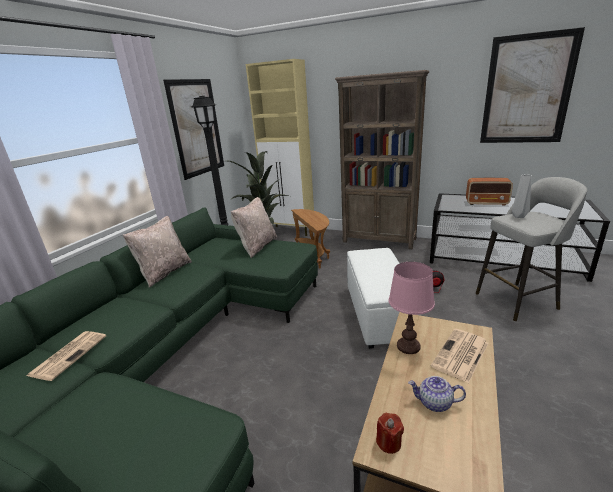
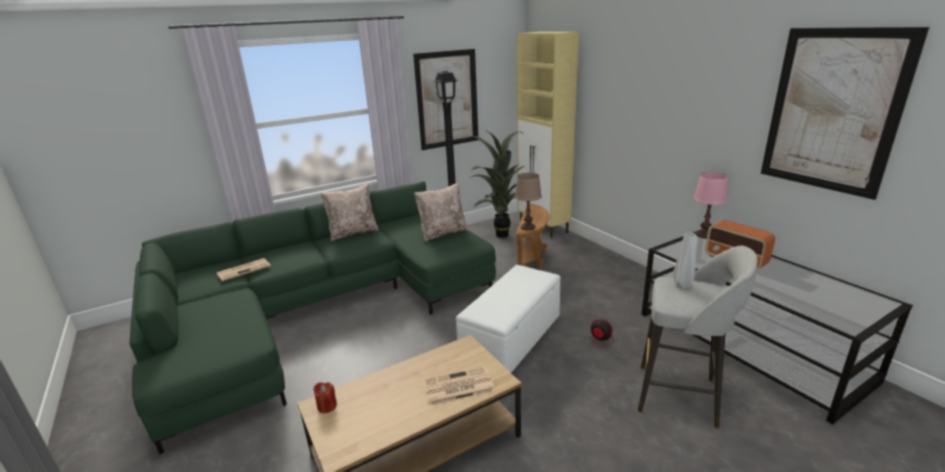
camera: 35 degrees right, 0 degrees up
brown bookcase [335,70,429,249] -> none
pink table lamp [388,262,435,354] -> pink table lamp moved to [694,172,728,239]
teapot [408,376,466,412] -> none
none -> brown table lamp [515,173,542,231]

